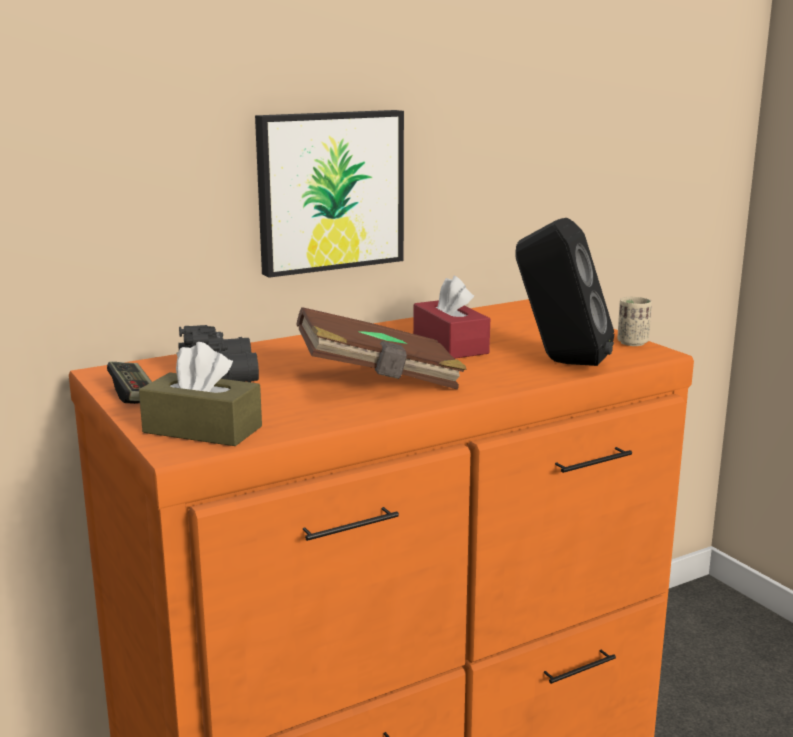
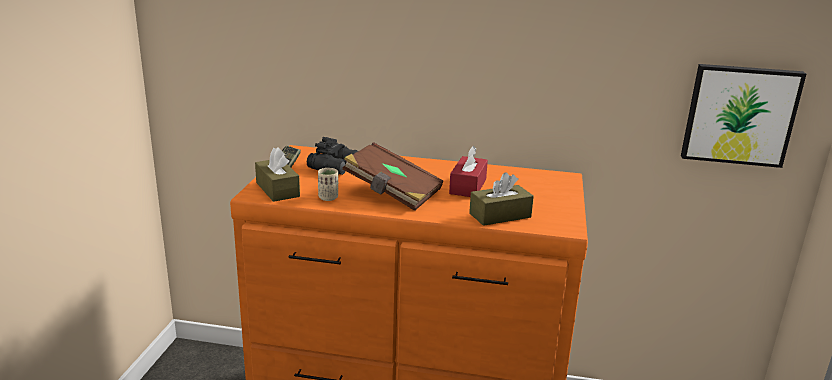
camera: 40 degrees right, 5 degrees up
picture [255,110,404,278] -> picture moved to [681,64,806,168]
black speaker [515,218,614,366] -> brown tissue box [469,172,534,226]
beige cup [618,297,652,346] -> beige cup moved to [318,168,338,201]

